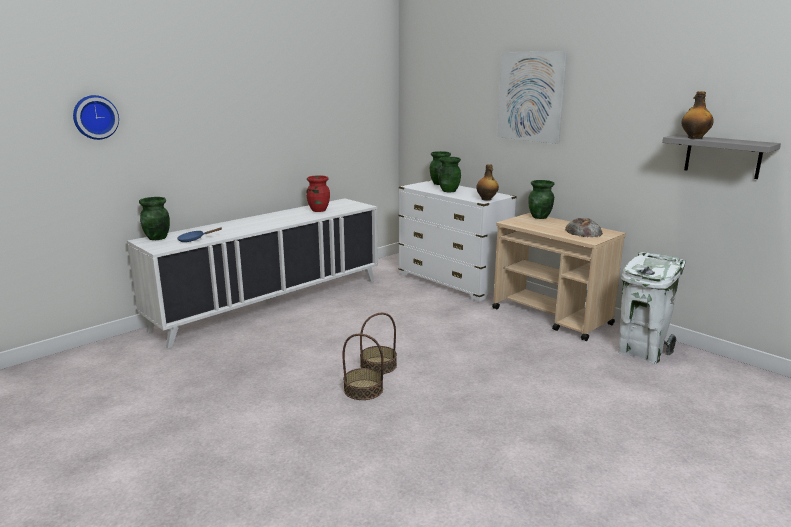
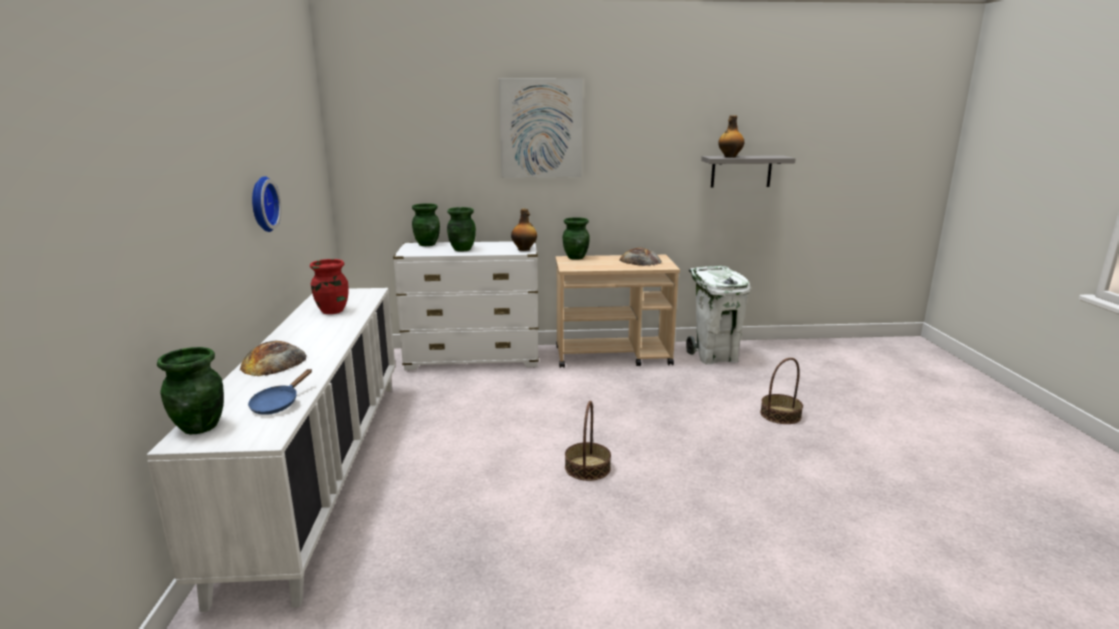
camera: 50 degrees left, 0 degrees up
wall clock [73,95,119,140] -> wall clock moved to [252,176,281,232]
basket [343,334,384,400] -> basket moved to [760,358,803,424]
none -> bread [240,341,307,376]

